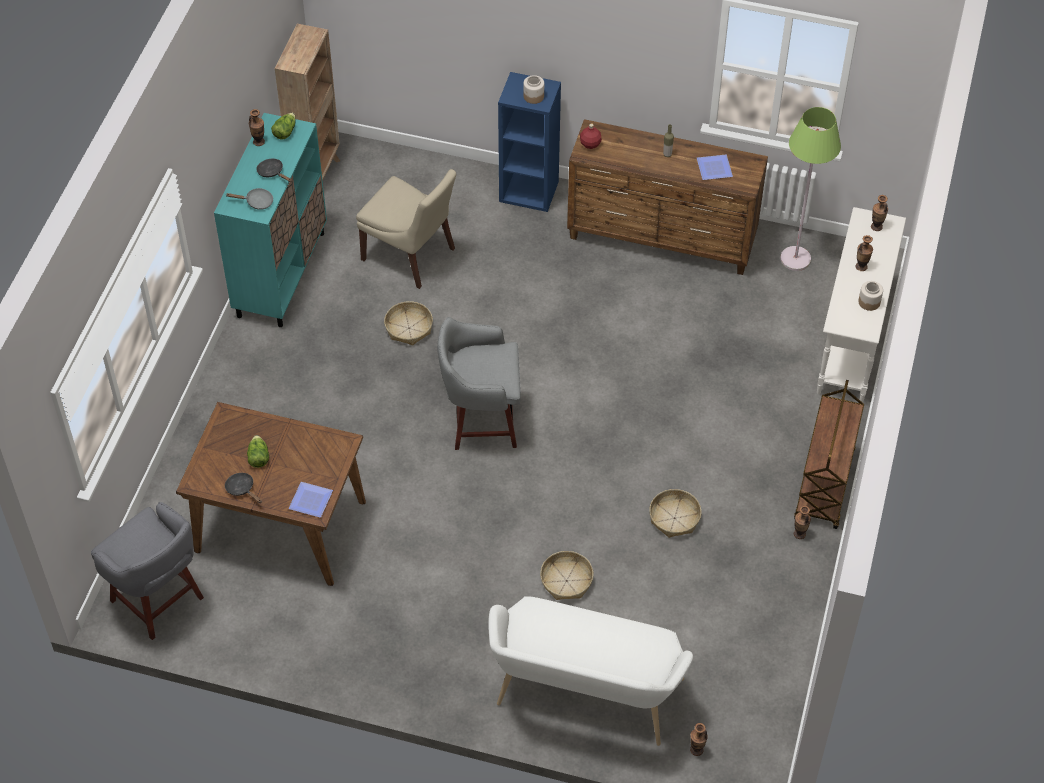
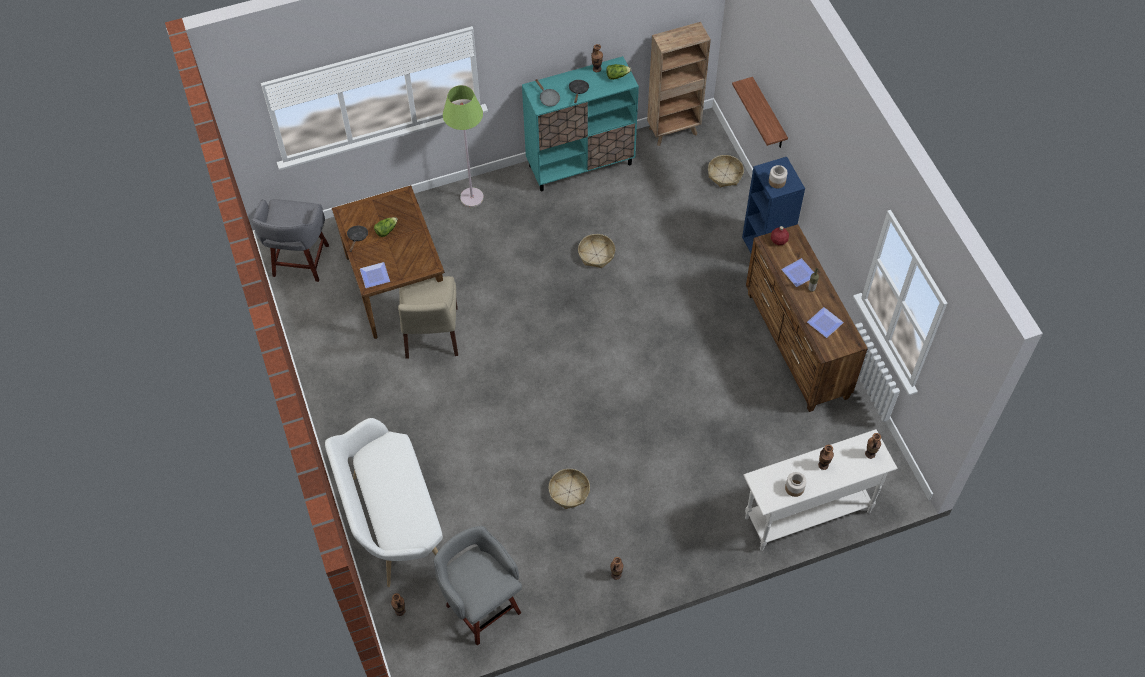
camera: 55 degrees right, 5 degrees up
beige chair [356,169,456,289] -> beige chair moved to [398,276,458,359]
grey stool [437,317,521,450] -> grey stool moved to [434,526,522,645]
basket [540,551,594,600] -> basket moved to [708,155,744,187]
green floor lamp [780,107,841,271] -> green floor lamp moved to [443,85,484,207]
brown cart [794,380,864,529] -> none
none -> shelf [732,77,788,148]
none -> plate [781,258,814,287]

